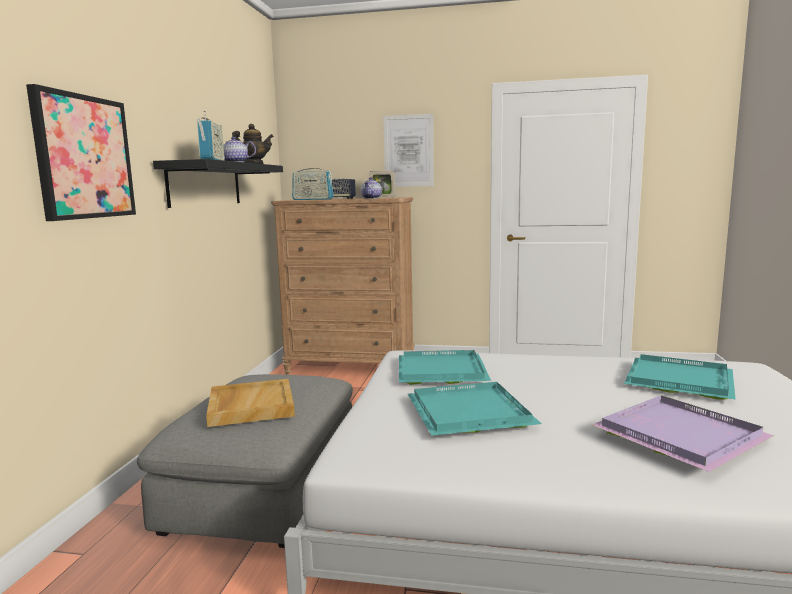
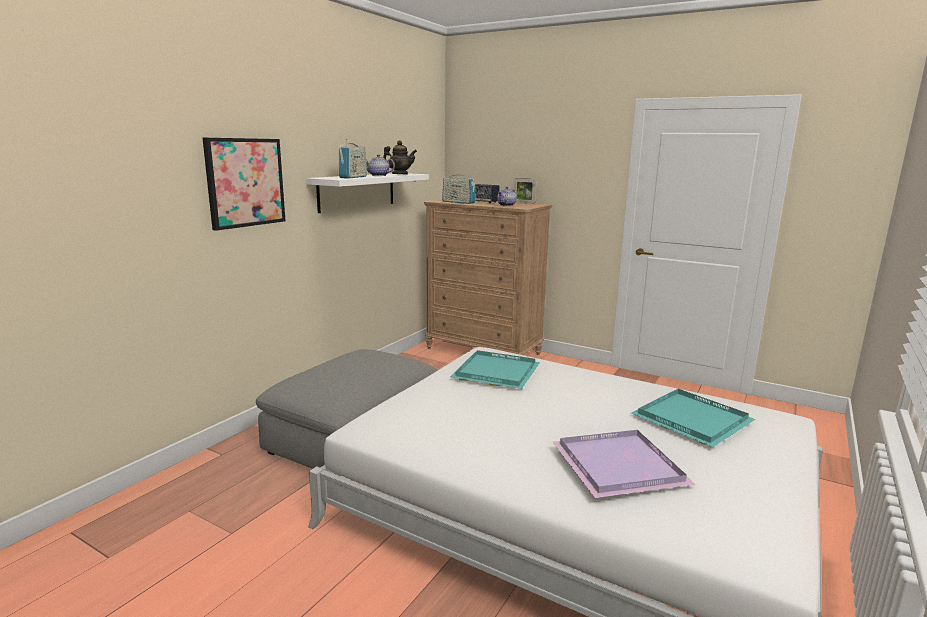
camera: 20 degrees right, 5 degrees up
black shelf [153,159,283,208] -> white shelf [306,173,429,213]
beige tray [206,379,295,427] -> none
picture [383,114,434,187] -> none
turquoise tray [408,382,541,435] -> none

